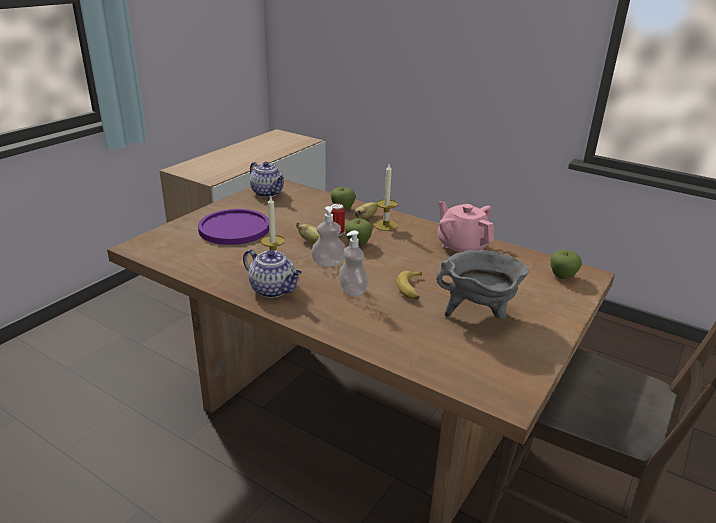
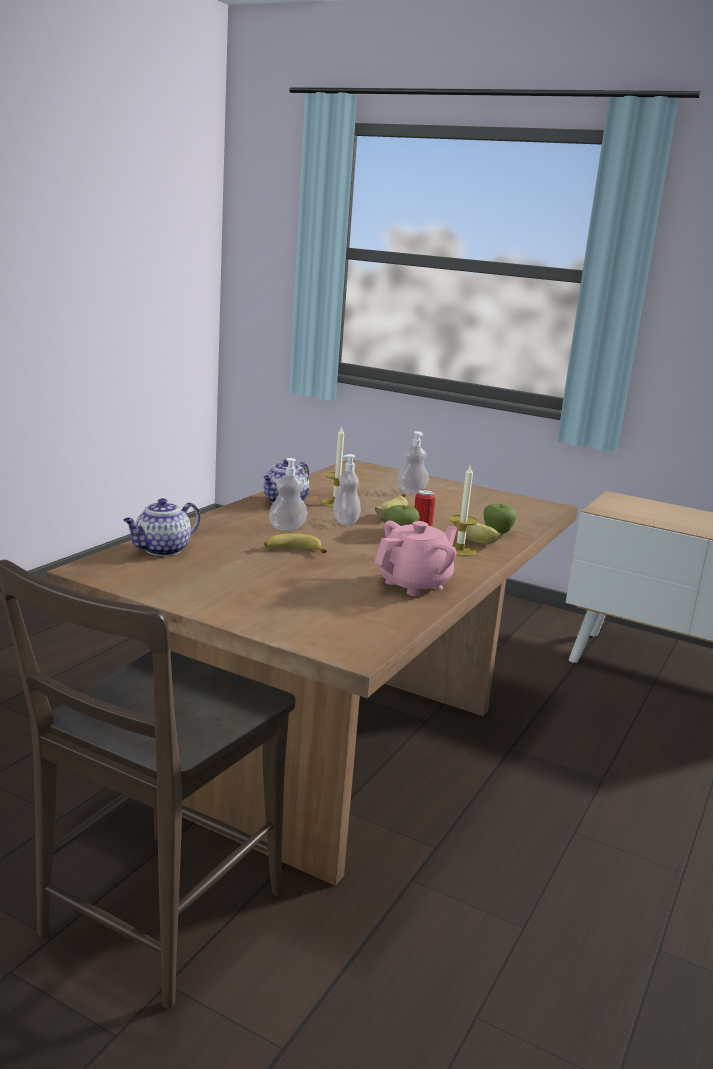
camera: 85 degrees right, 10 degrees down
purple plate [198,209,269,245] -> soap dispenser [397,431,429,493]
teapot [250,162,284,197] -> teapot moved to [123,498,200,556]
grey cooking pot [436,250,529,318] -> none
apple [550,250,582,279] -> none

